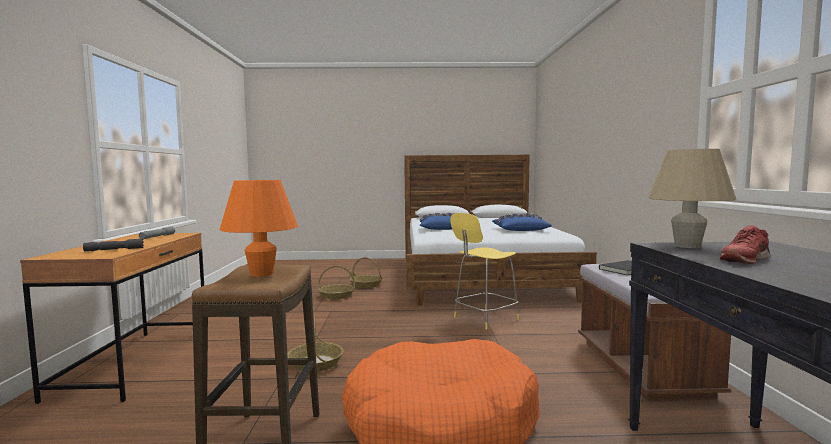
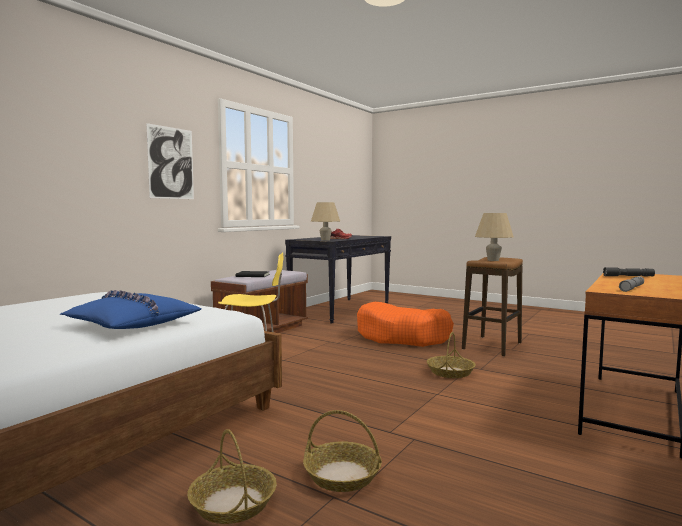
camera: 145 degrees left, 0 degrees up
orange table lamp [219,180,298,277] -> beige table lamp [475,213,514,261]
blue pillow [492,214,552,231] -> none
none -> picture [146,123,194,199]

